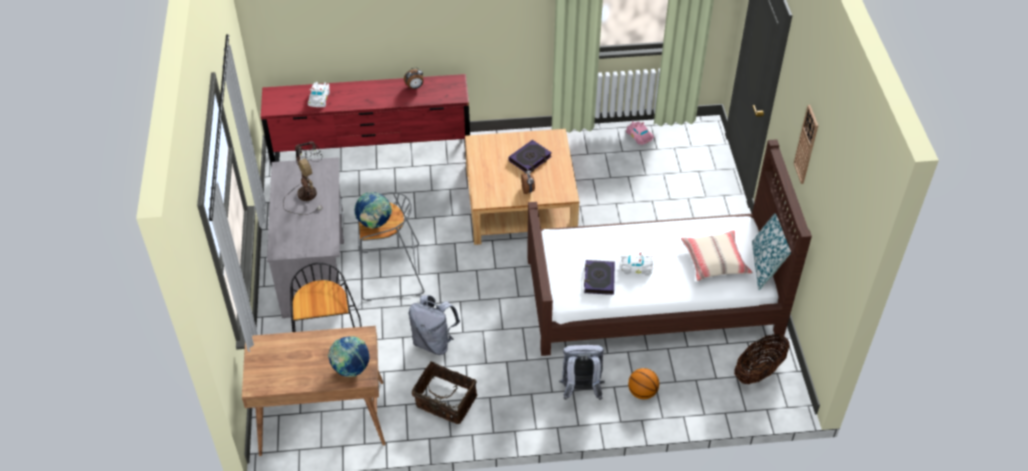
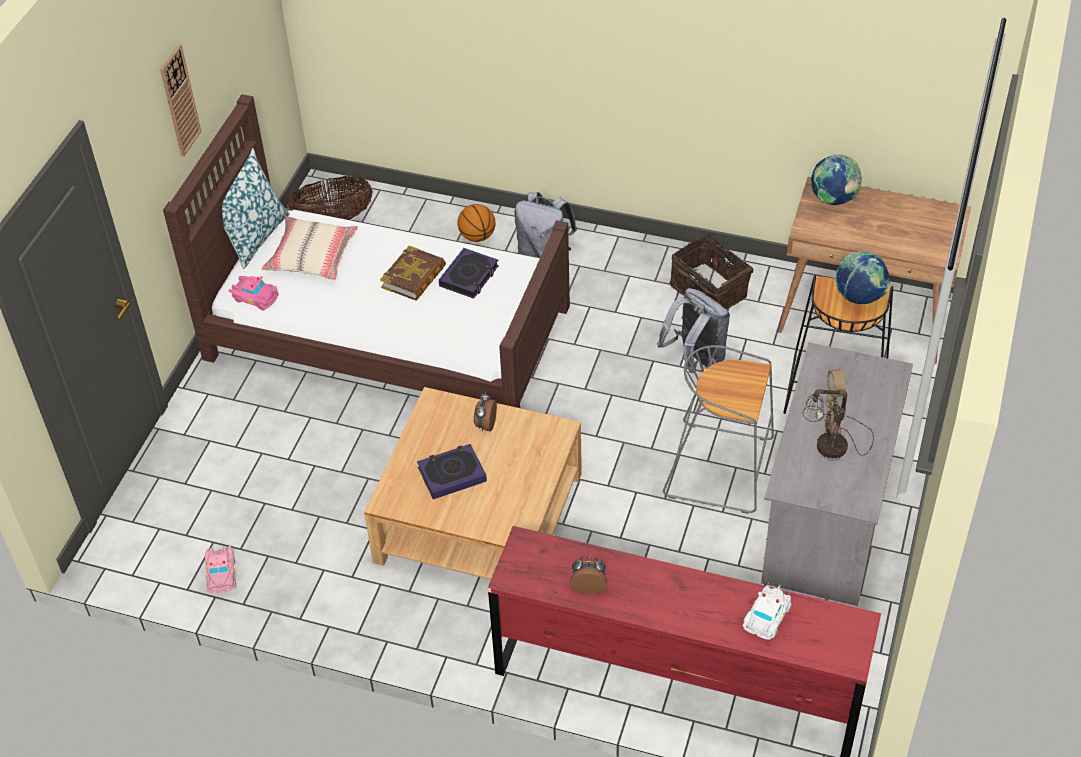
camera: 155 degrees left, 0 degrees up
globe [354,192,392,229] -> globe moved to [835,251,890,304]
white toy car [620,252,653,276] -> book [380,245,446,301]
none -> pink toy car [229,276,279,311]

